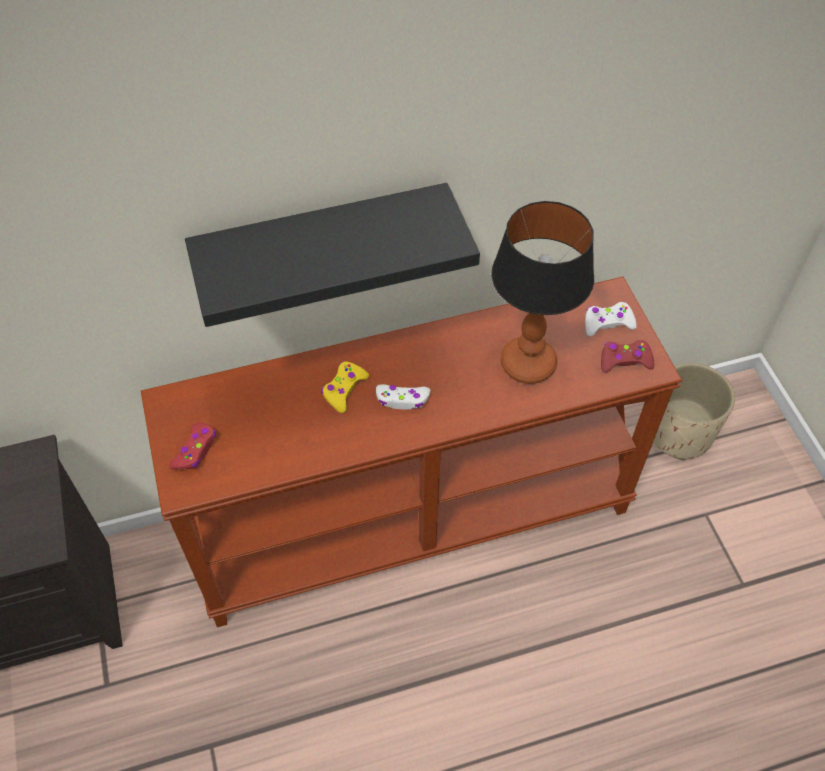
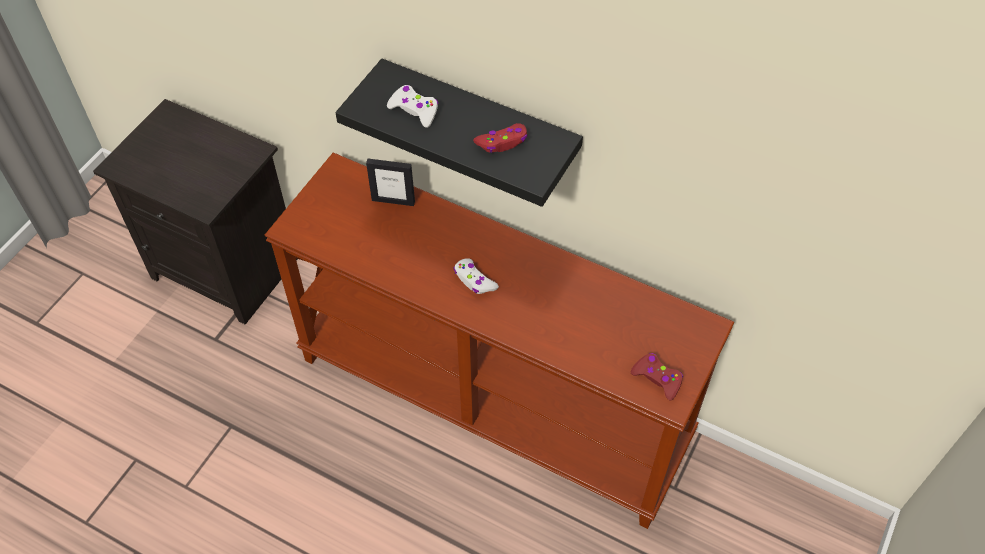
camera: 45 degrees right, 0 degrees up
red game controller [169,423,216,470] -> red game controller moved to [473,123,527,153]
yellow game controller [321,362,369,413] -> none
table lamp [491,201,594,384] -> none
white game controller [585,302,637,336] -> white game controller moved to [387,85,438,128]
beige planter [653,363,735,460] -> none
none -> picture frame [366,159,415,206]

